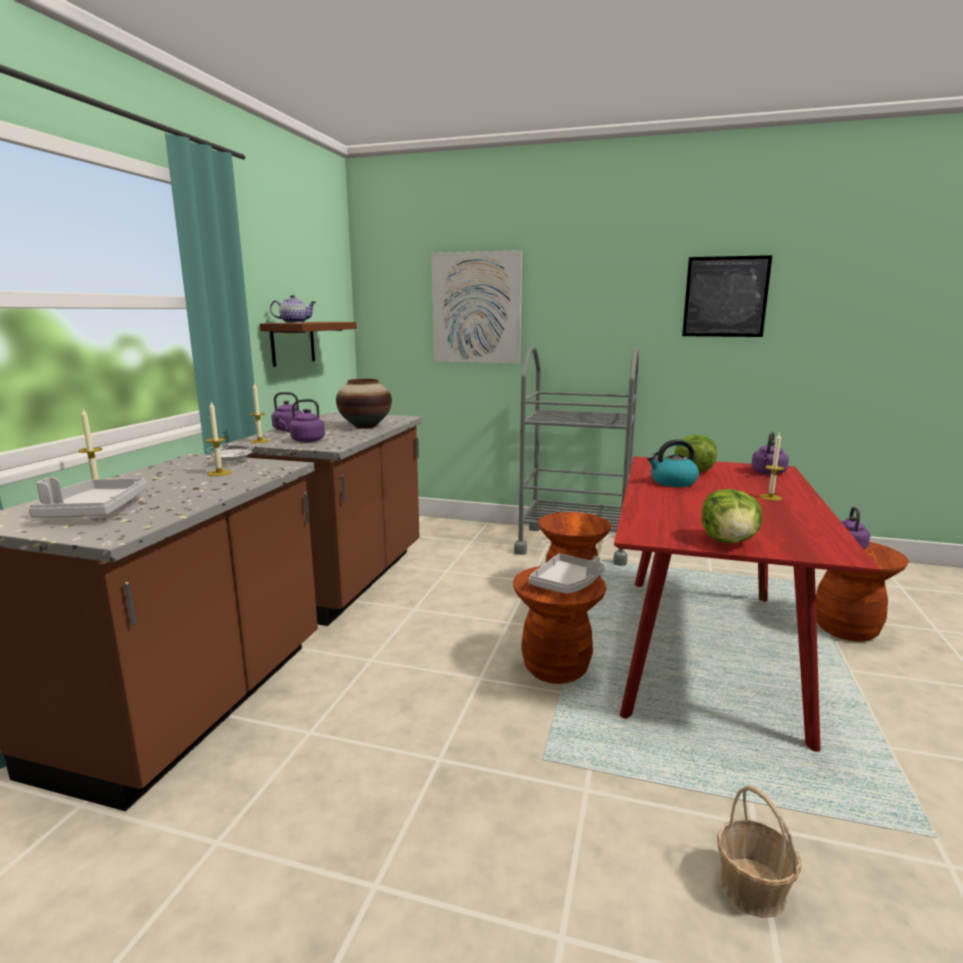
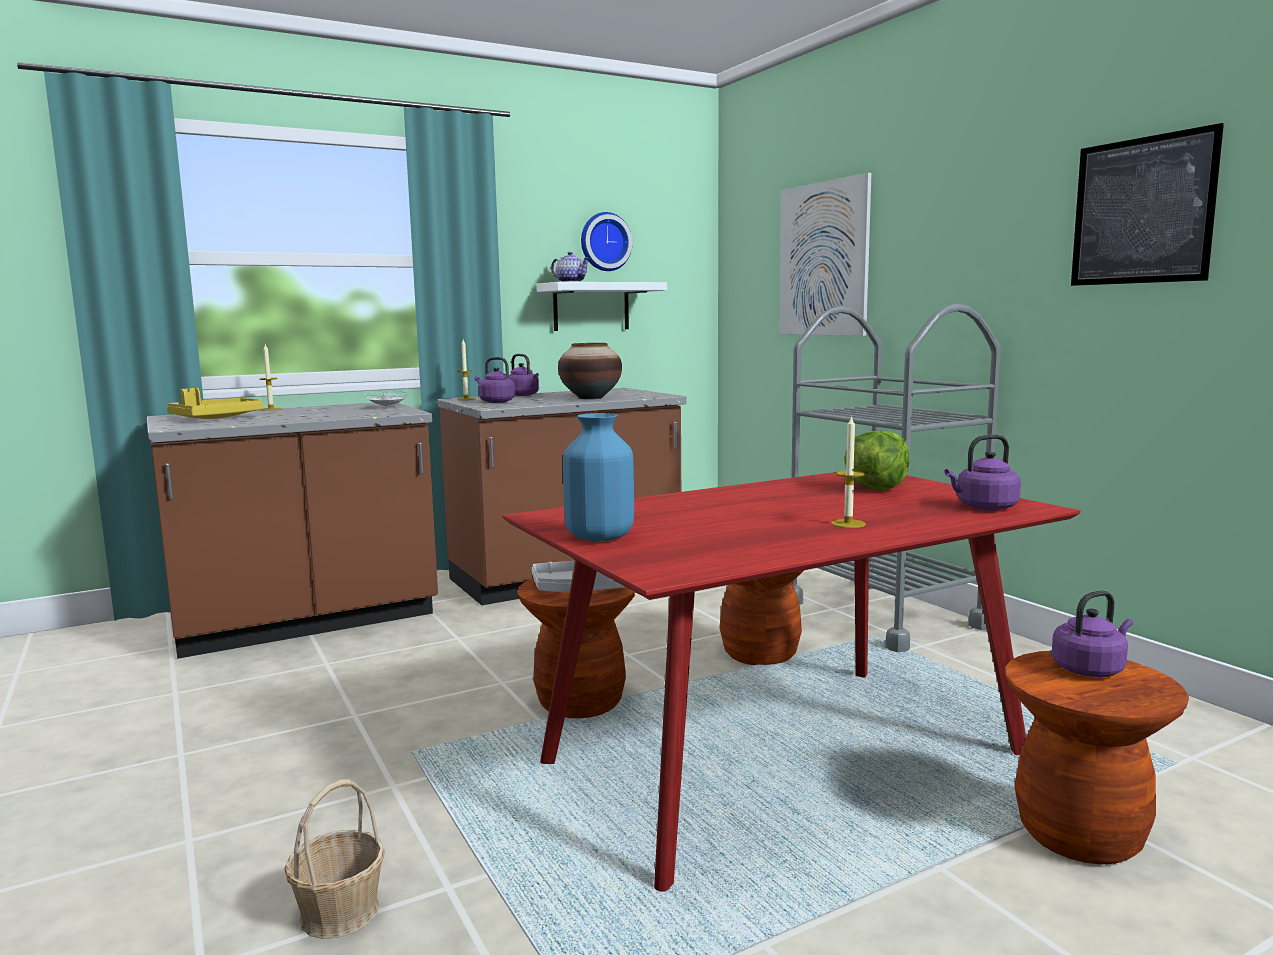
camera: 45 degrees right, 5 degrees down
grey tray [29,477,147,518] -> yellow tray [167,388,263,419]
candle [205,402,231,476] -> none
brown shelf [260,322,357,367] -> white shelf [536,282,667,331]
kettle [647,439,699,487] -> none
lettuce [702,489,763,543] -> blue vase [563,413,634,541]
none -> wall clock [581,212,633,271]

